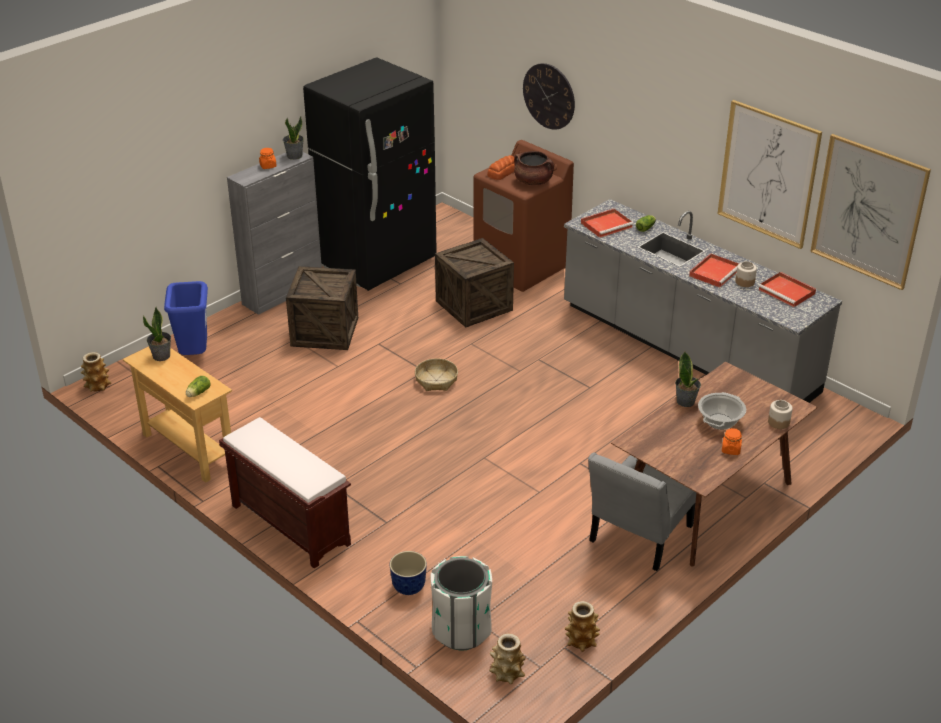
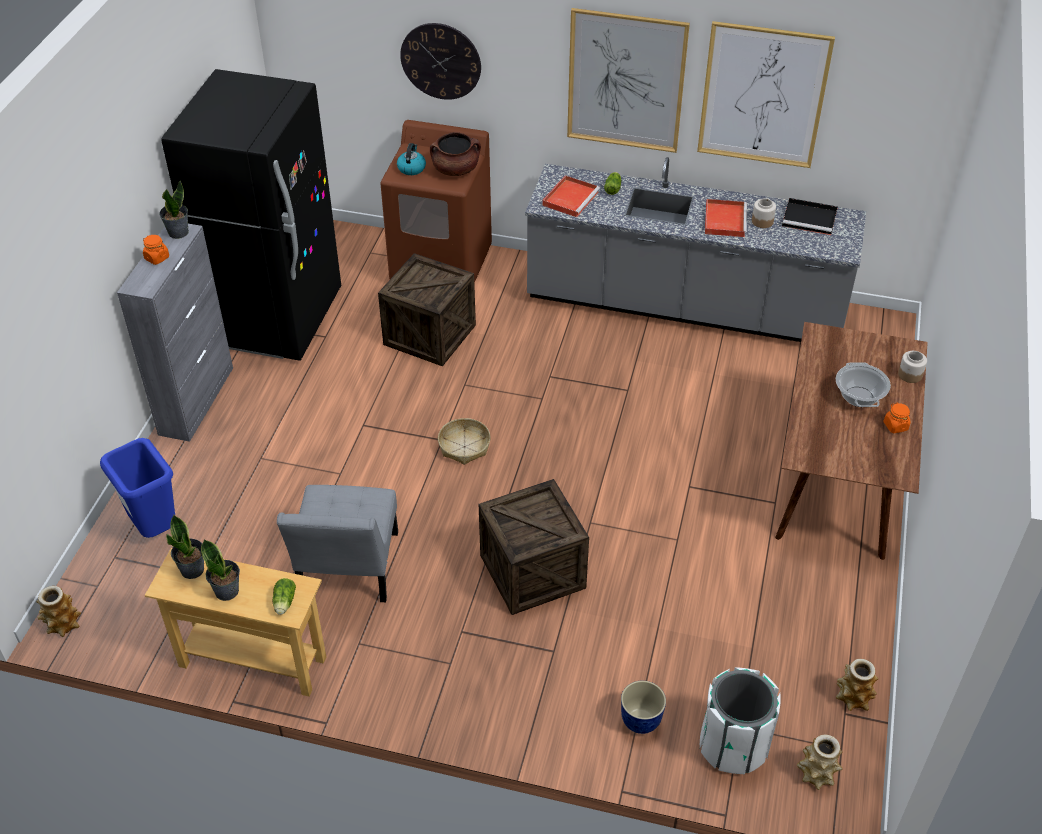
camera: 30 degrees left, 10 degrees up
brown bench [219,417,351,569] -> none
crate [286,266,358,350] -> crate moved to [479,479,589,615]
bread [487,155,515,180] -> kettle [397,143,426,175]
grey chair [588,452,696,571] -> grey chair moved to [277,485,398,602]
potted plant [675,352,701,407] -> potted plant moved to [201,539,240,601]
red tray [758,272,816,307] -> black tray [782,198,838,235]
picture [810,134,931,290] -> picture moved to [567,8,690,153]

